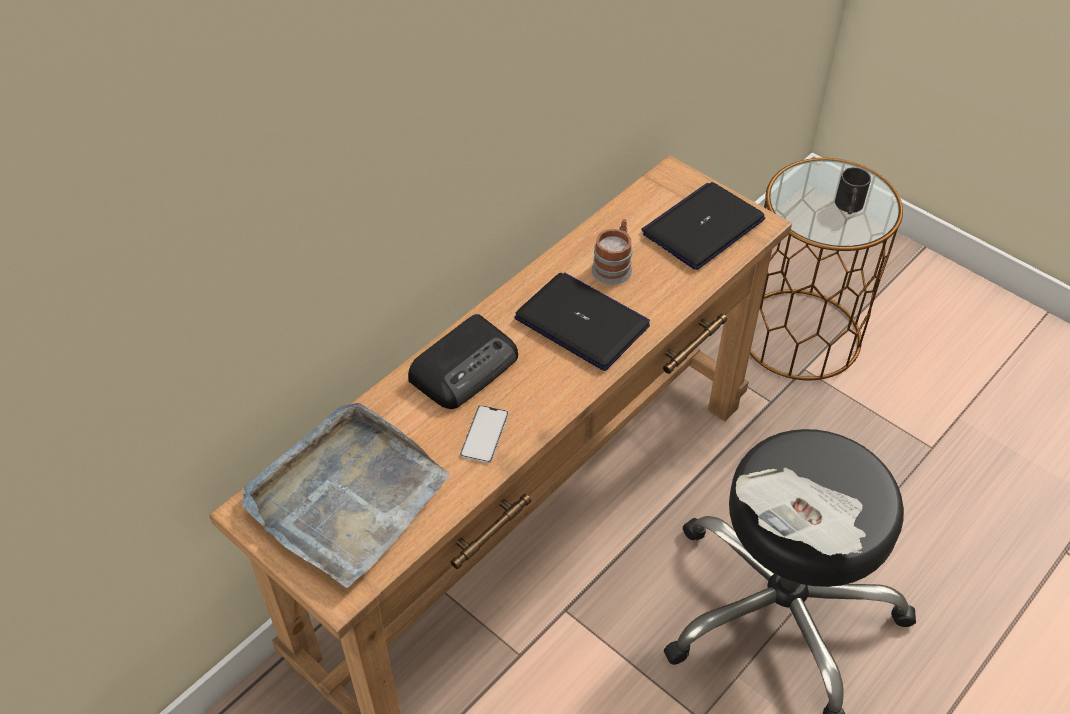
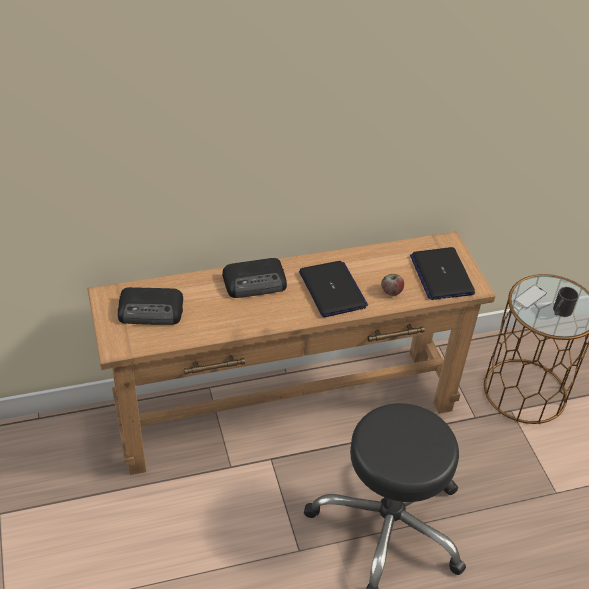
camera: 30 degrees right, 5 degrees down
grey tray [242,403,450,588] -> radio [118,287,183,325]
phone [460,405,508,463] -> phone moved to [514,285,547,309]
mug [592,219,632,285] -> none
laptop [641,182,765,270] -> laptop turned 90 degrees counterclockwise [410,247,475,300]
newspaper [736,468,866,556] -> none
none -> apple [381,274,404,296]

